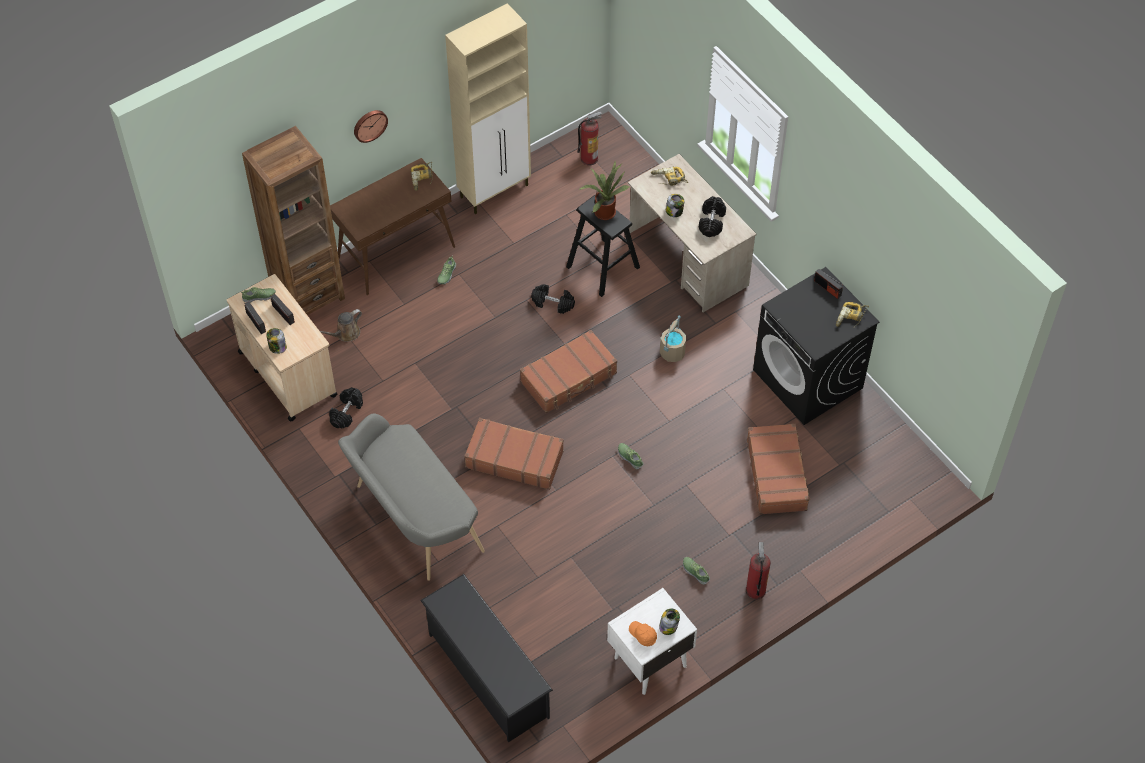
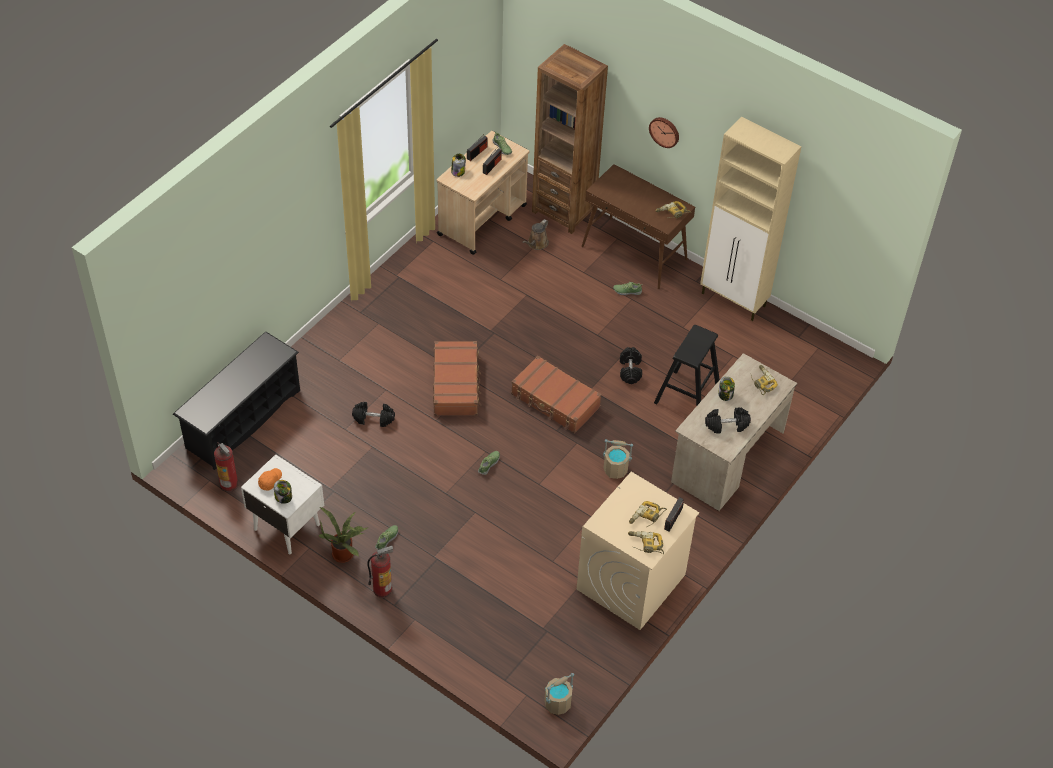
camera: 70 degrees right, 5 degrees down
brown watering can [320,309,362,342] -> brown watering can turned 90 degrees counterclockwise [523,219,549,250]
black dumbbell [329,387,363,429] -> black dumbbell moved to [352,402,395,427]
grey bench [338,413,485,581] -> none
fire extinguisher [577,111,602,165] -> fire extinguisher moved to [214,442,239,492]
potted plant [579,161,630,220] -> potted plant moved to [318,507,367,563]
brown suitcase [747,424,810,515] -> none
black washing machine [753,267,879,425] -> beige washing machine [577,472,699,630]
none -> beige bucket [544,673,574,715]
none -> power drill [629,501,667,528]

